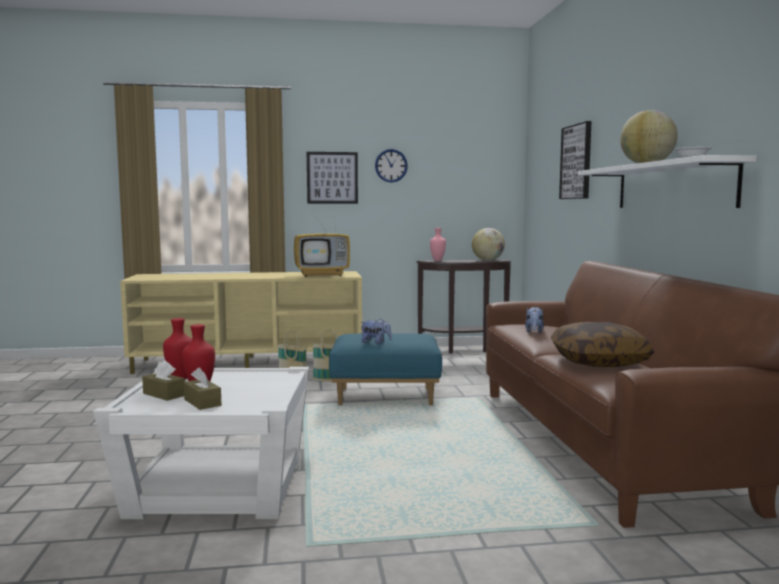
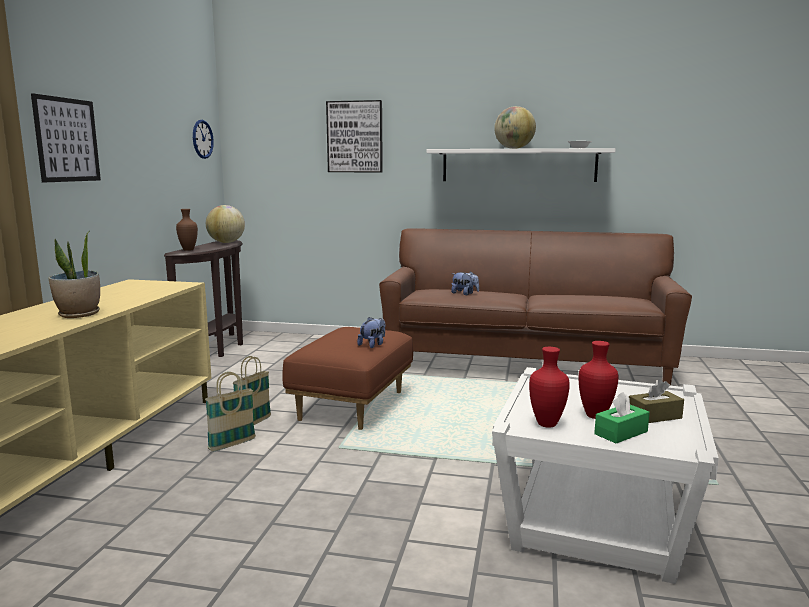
camera: 70 degrees left, 5 degrees up
brown tissue box [142,360,185,401] -> green tissue box [594,392,650,443]
television [294,213,350,277] -> none
blue ottoman [329,334,442,405] -> brown ottoman [282,327,413,430]
wall clock [375,149,408,182] -> wall clock moved to [193,120,214,159]
pink vase [430,228,446,261] -> brown vase [176,209,198,251]
pillow [551,322,654,367] -> none
none -> potted plant [48,231,100,318]

